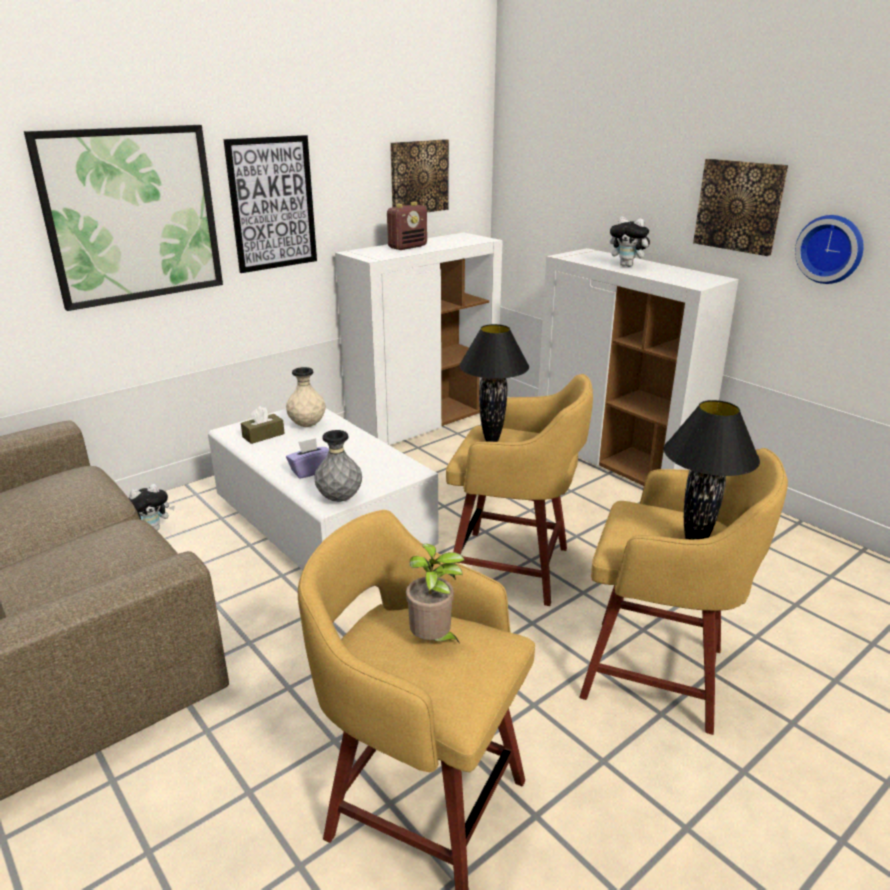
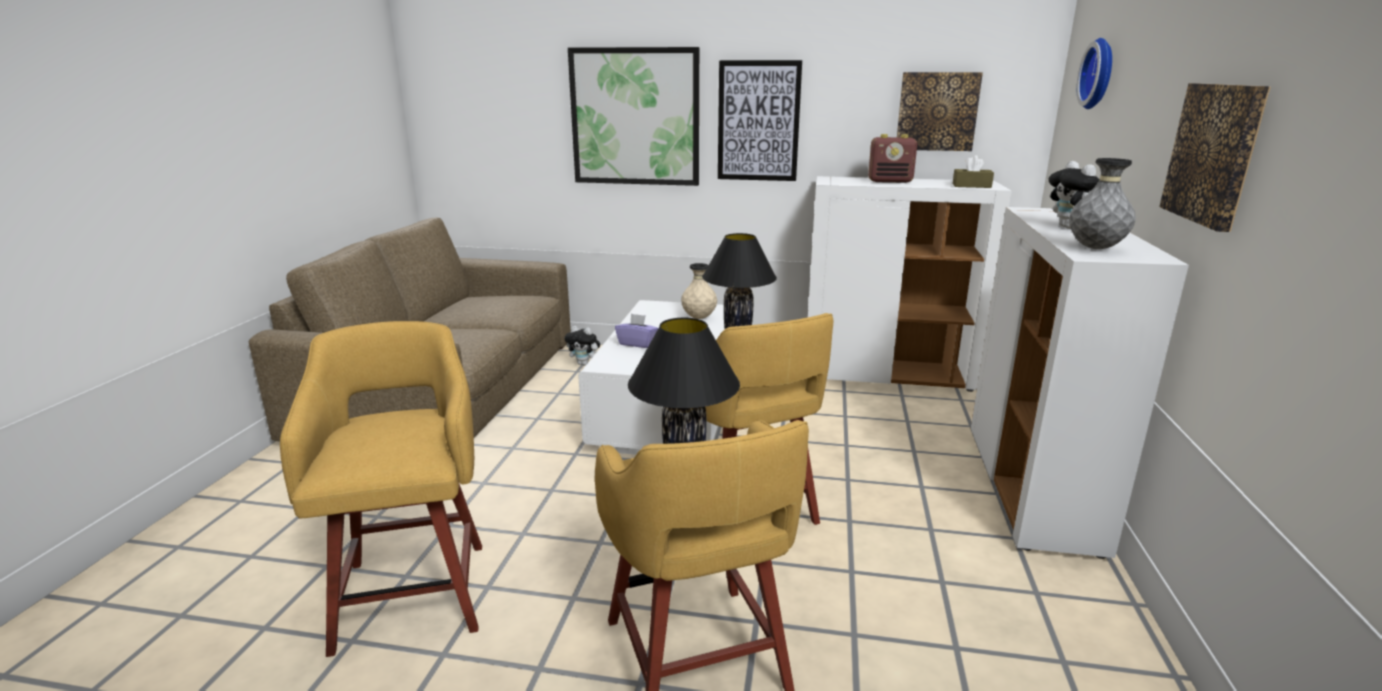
camera: 50 degrees right, 5 degrees down
brown tissue box [241,406,285,444] -> brown tissue box moved to [953,155,994,188]
grey vase [314,430,362,502] -> grey vase moved to [1069,158,1136,249]
potted plant [406,543,465,642] -> none
wall clock [795,215,864,284] -> wall clock moved to [1077,38,1112,109]

